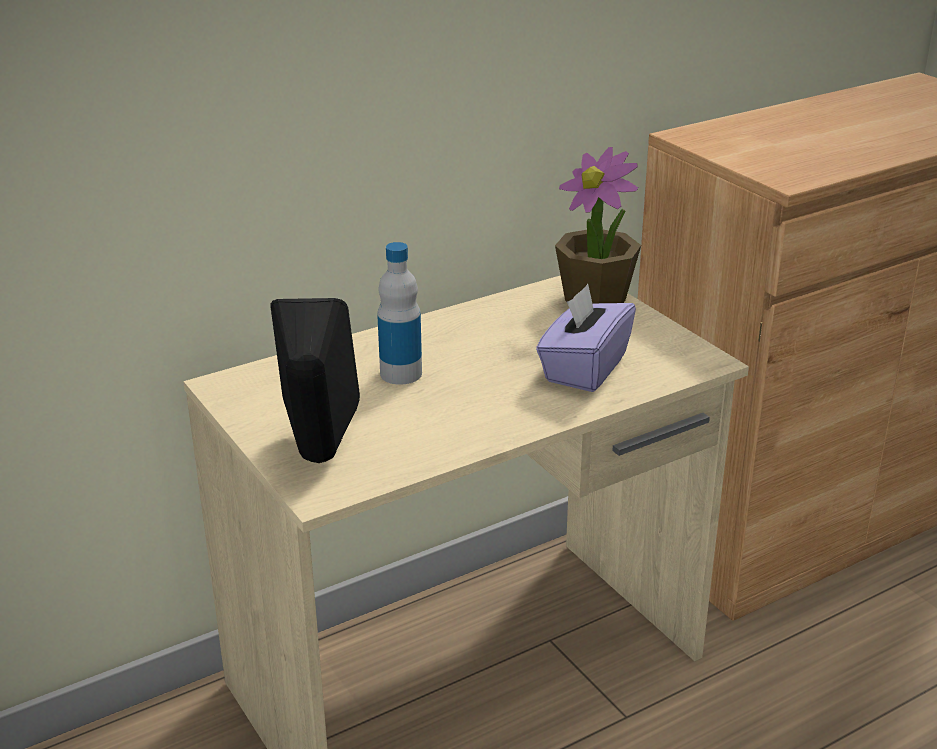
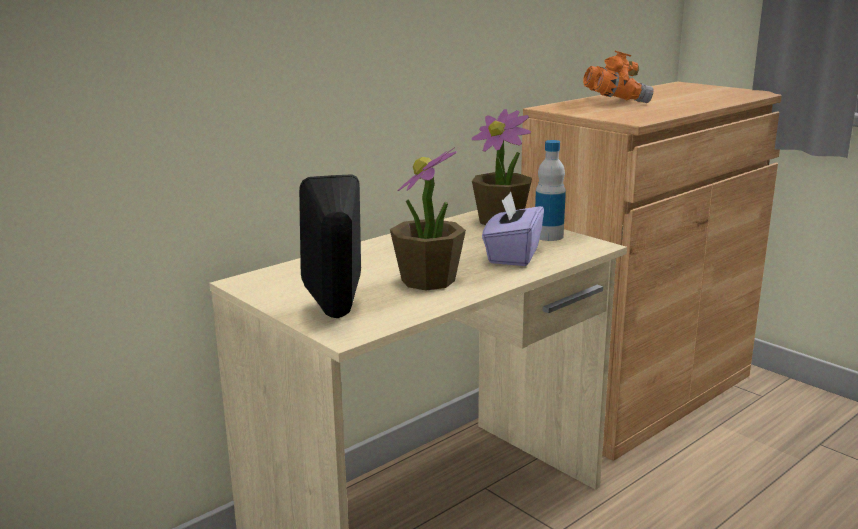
camera: 10 degrees left, 10 degrees down
bottle [377,242,422,384] -> bottle moved to [535,140,566,241]
none -> potted plant [390,147,466,291]
none -> orange binoculars [583,51,654,103]

